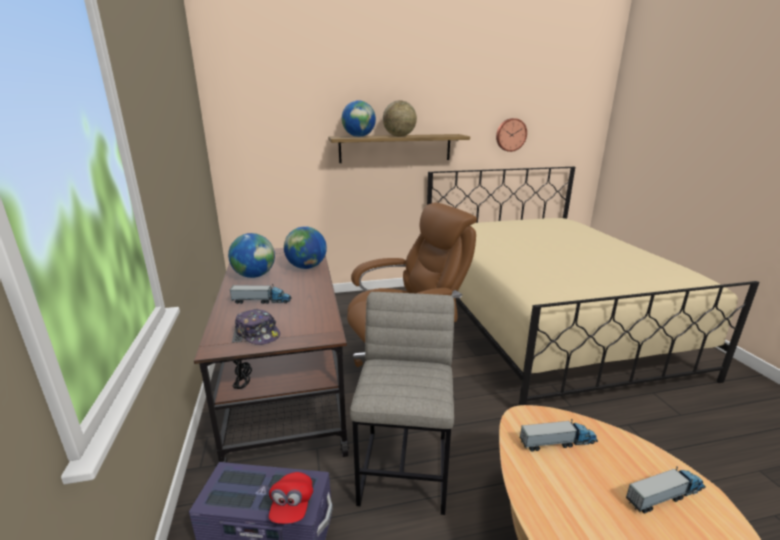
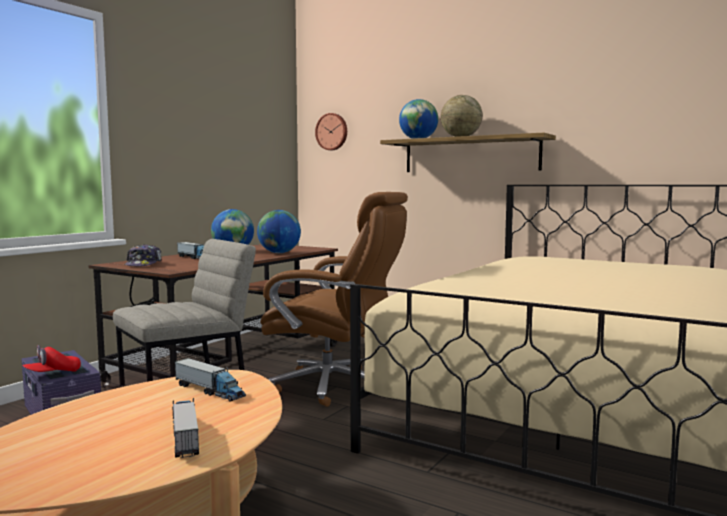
camera: 45 degrees right, 15 degrees down
wall clock [496,118,527,152] -> wall clock moved to [315,113,347,150]
toy truck [626,466,706,514] -> toy truck turned 135 degrees counterclockwise [172,398,199,458]

